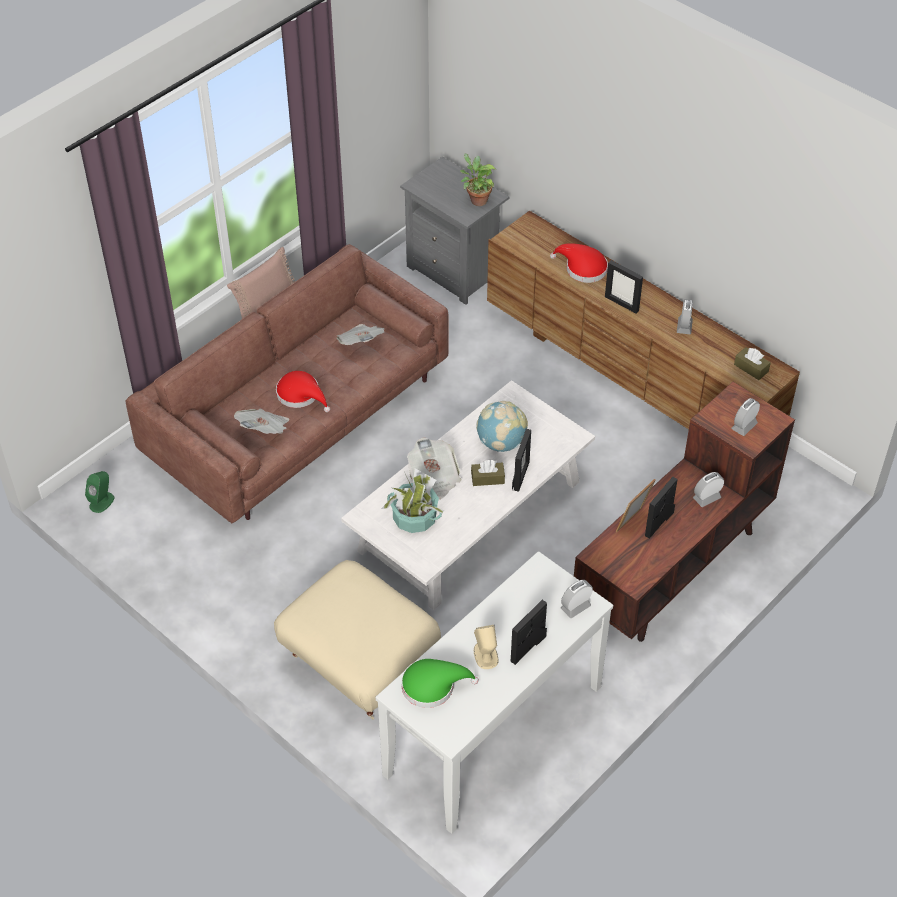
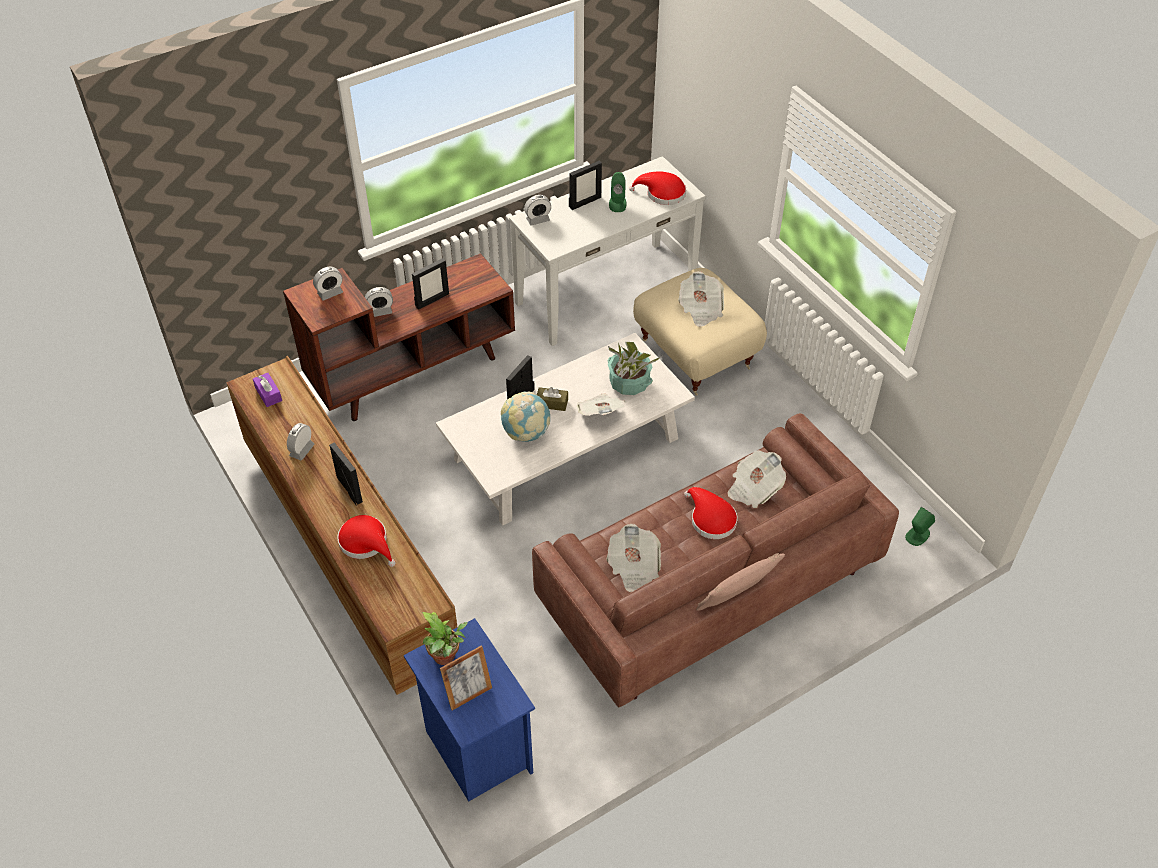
camera: 165 degrees left, 0 degrees up
grey nightstand [400,157,509,305] -> blue nightstand [404,618,535,802]
green hat [401,659,479,708] -> red hat [629,171,686,205]
beige speaker [474,625,499,669] -> green speaker [609,172,626,212]
picture frame [616,479,655,532] -> picture frame moved to [440,645,492,710]
brown tissue box [734,347,771,380] -> purple tissue box [253,373,282,407]
none -> newspaper [678,271,724,327]

